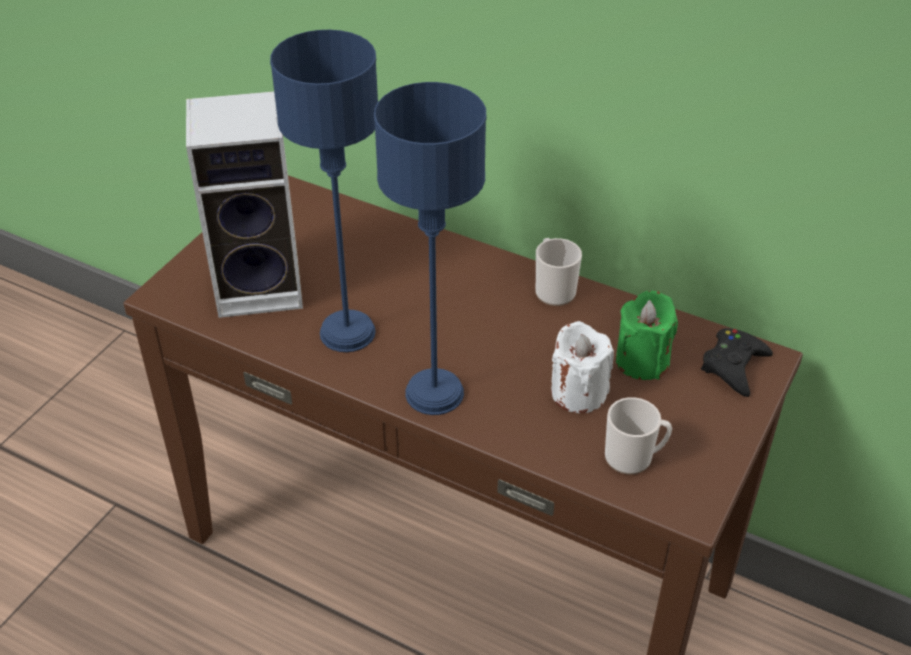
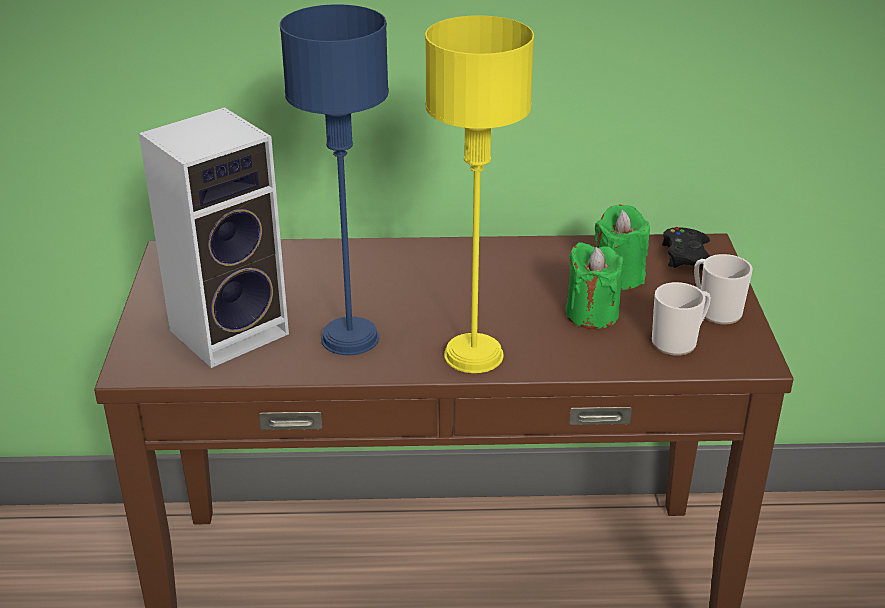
camera: 30 degrees left, 10 degrees down
blue table lamp [374,82,486,415] -> yellow table lamp [425,15,534,373]
mug [536,238,582,306] -> mug moved to [694,254,753,325]
white candle [551,321,614,413] -> green candle [565,242,624,329]

